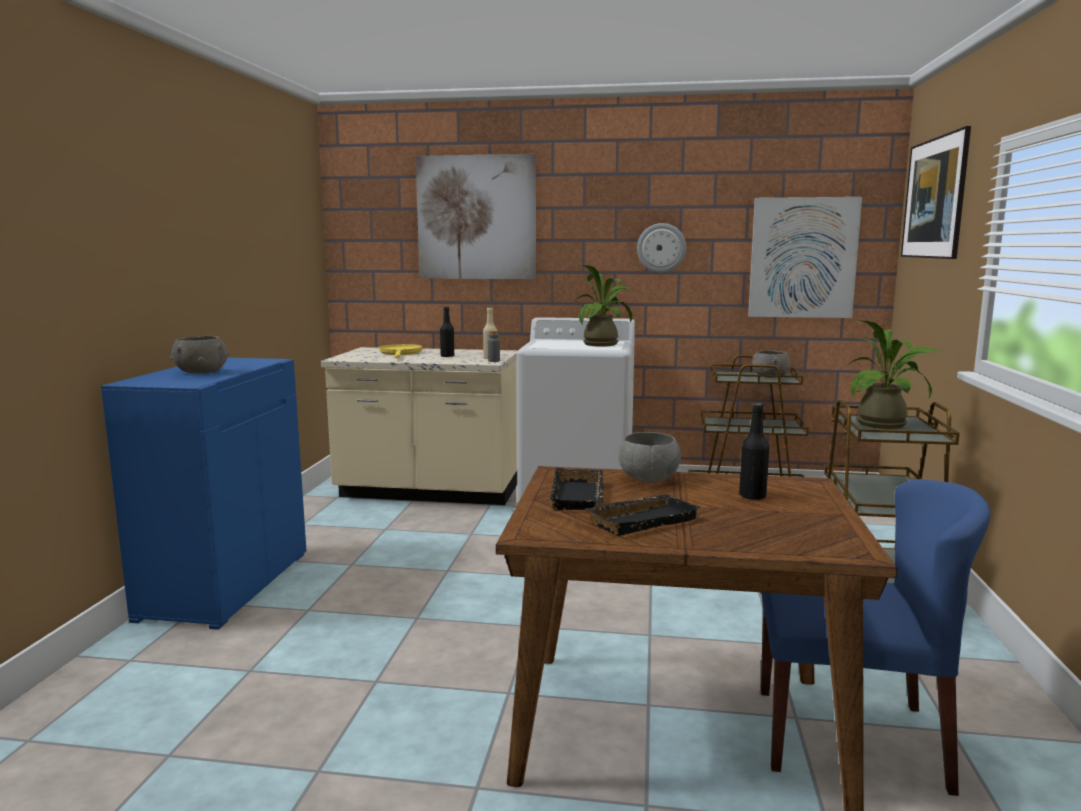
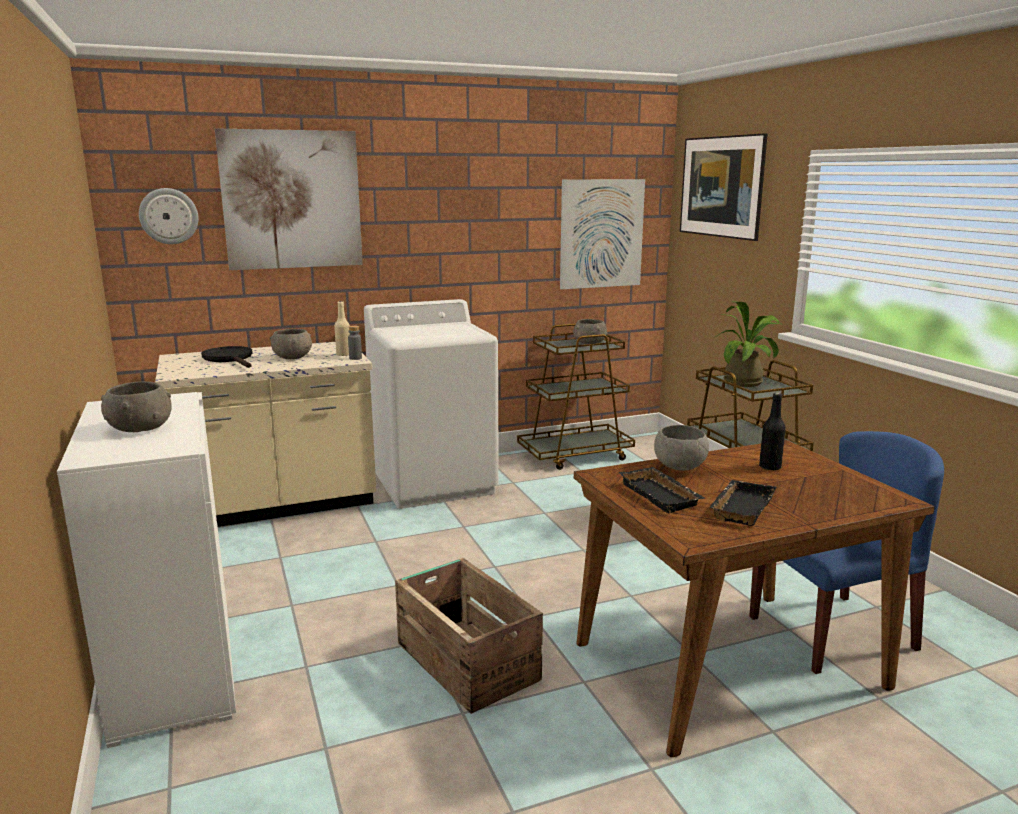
camera: 30 degrees left, 5 degrees up
blue cabinet [101,358,306,630] -> white cabinet [57,392,236,748]
yellow frying pan [379,344,422,358] -> black frying pan [201,346,253,368]
black bottle [440,307,454,357] -> grey bowl [270,329,312,359]
potted plant [574,265,633,347] -> none
wall clock [637,223,686,273] -> wall clock moved to [139,188,199,244]
none -> crate [395,558,543,714]

